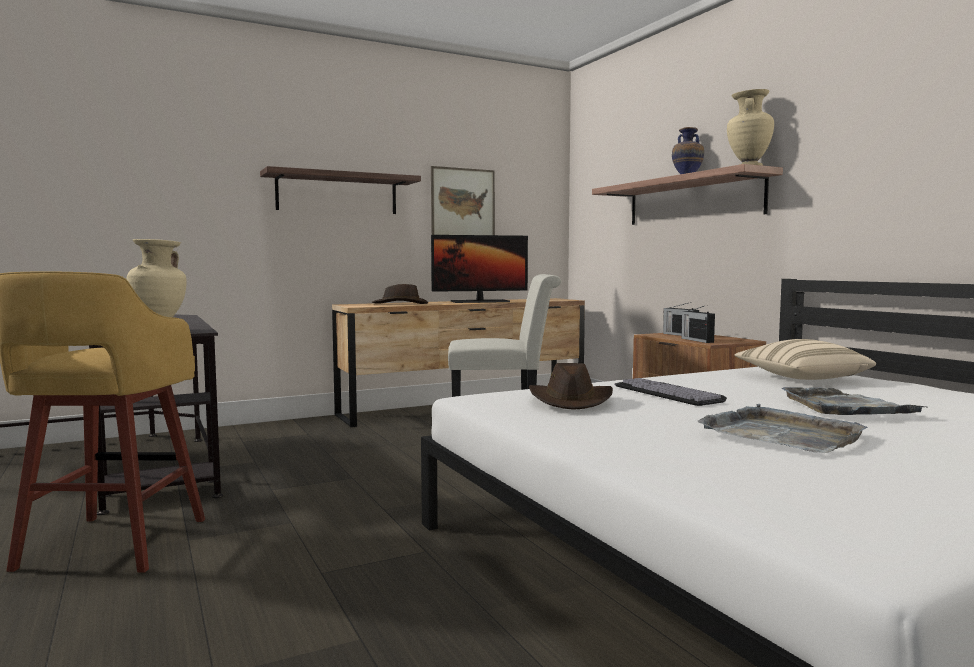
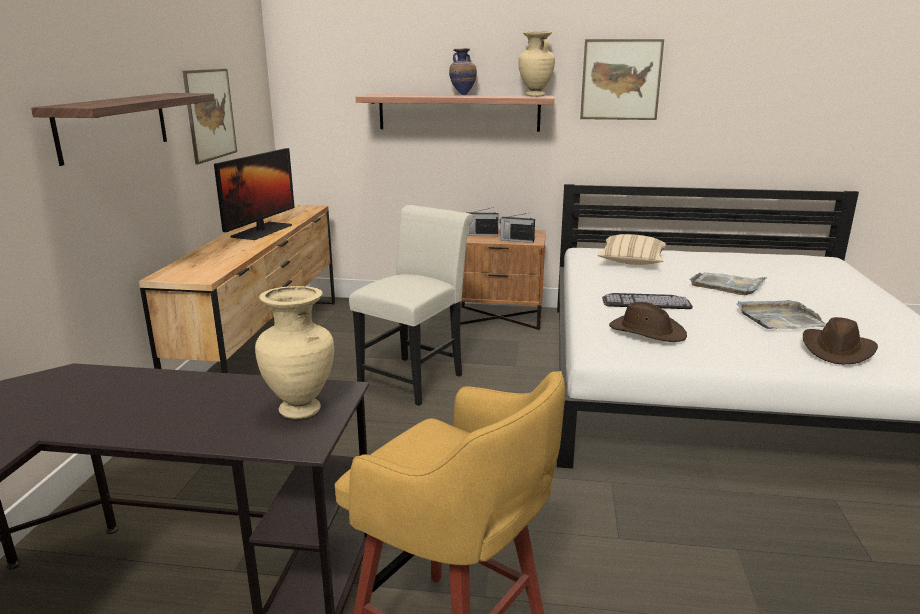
camera: 55 degrees left, 15 degrees up
brown hat [372,284,428,304] -> brown hat moved to [803,317,878,364]
none -> picture [580,39,664,120]

